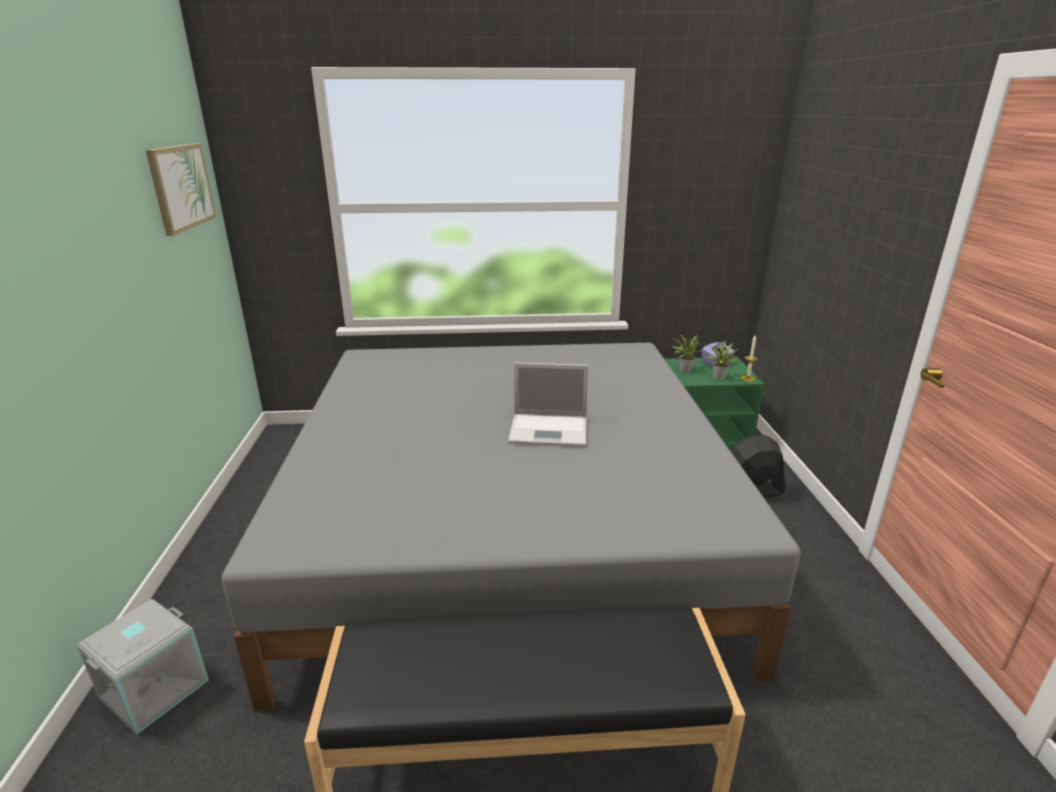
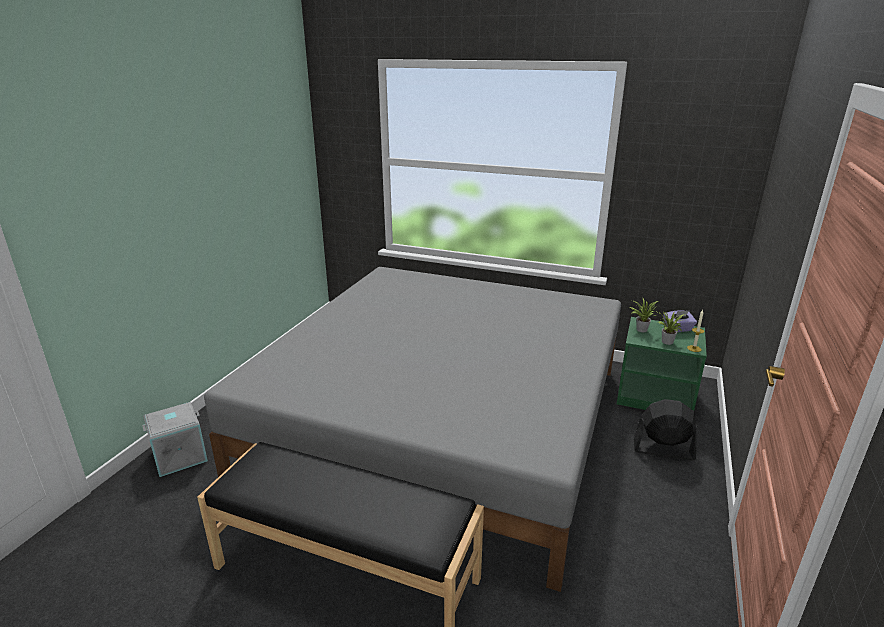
camera: 25 degrees right, 0 degrees up
picture [146,143,216,236] -> none
laptop [508,362,589,447] -> none

